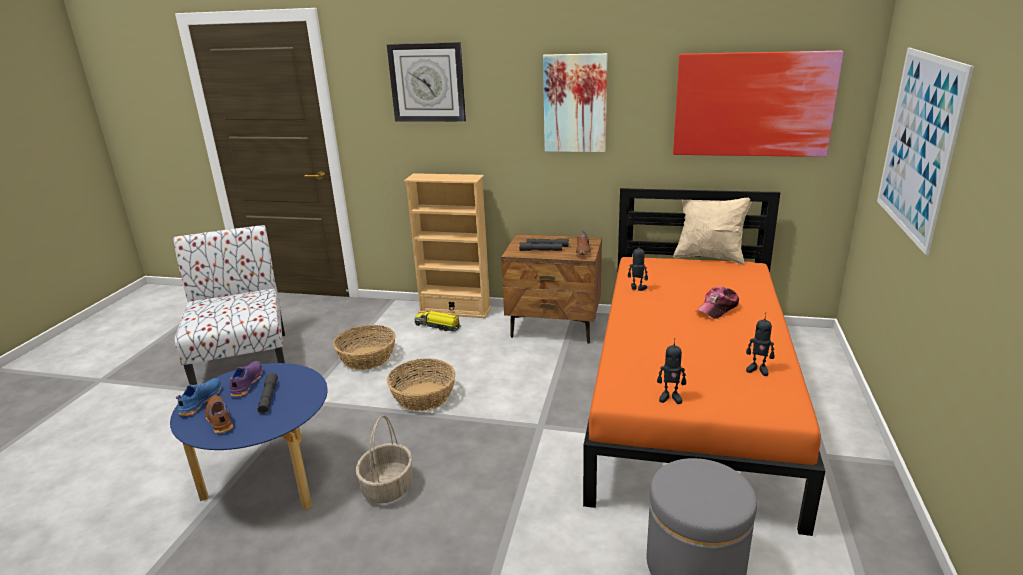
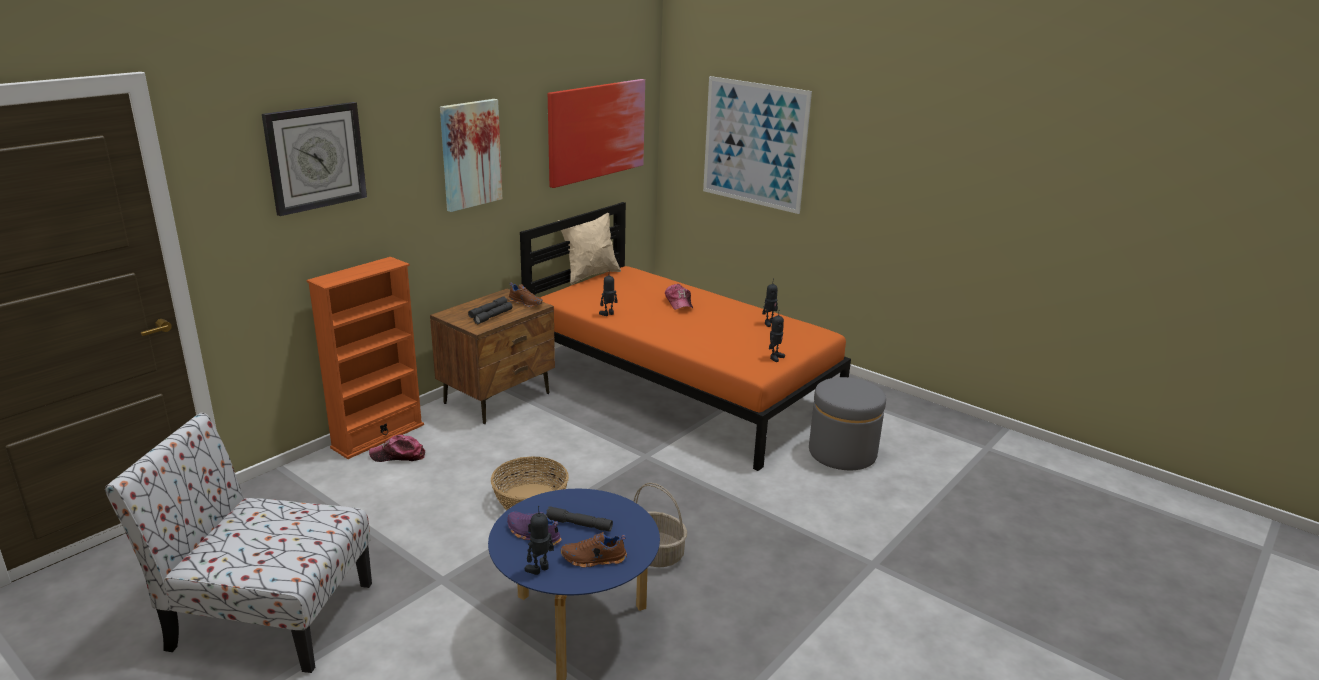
camera: 65 degrees left, 0 degrees up
blue shoe [176,378,221,416] -> toy robot [525,506,554,575]
basket [333,325,396,370] -> none
beige bookcase [404,173,491,318] -> orange bookcase [306,257,424,459]
toy truck [415,311,461,331] -> cap [369,435,425,462]

